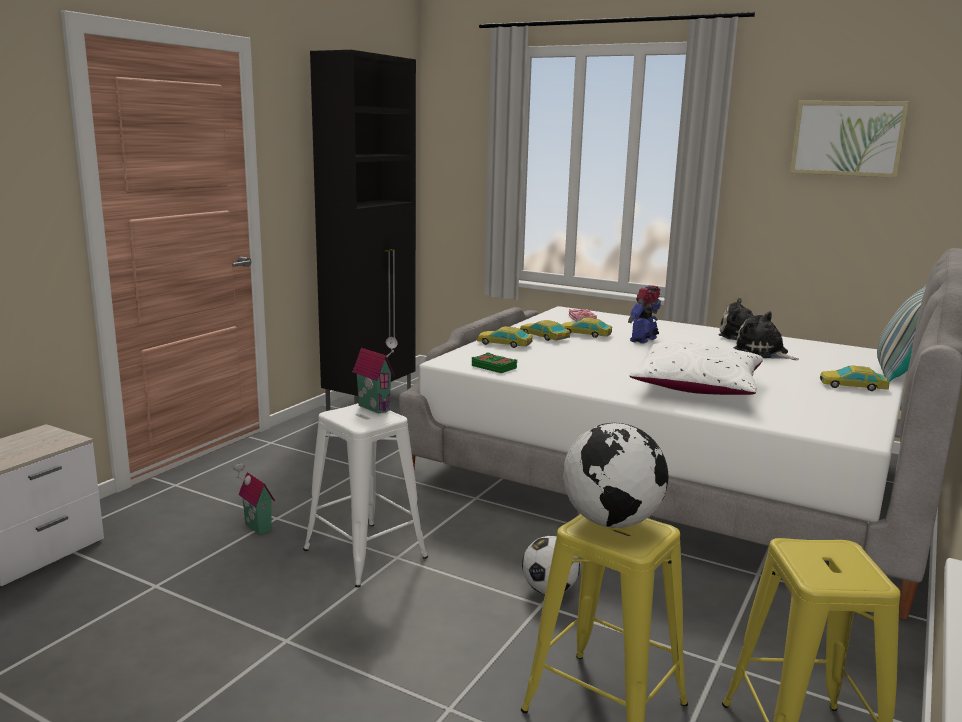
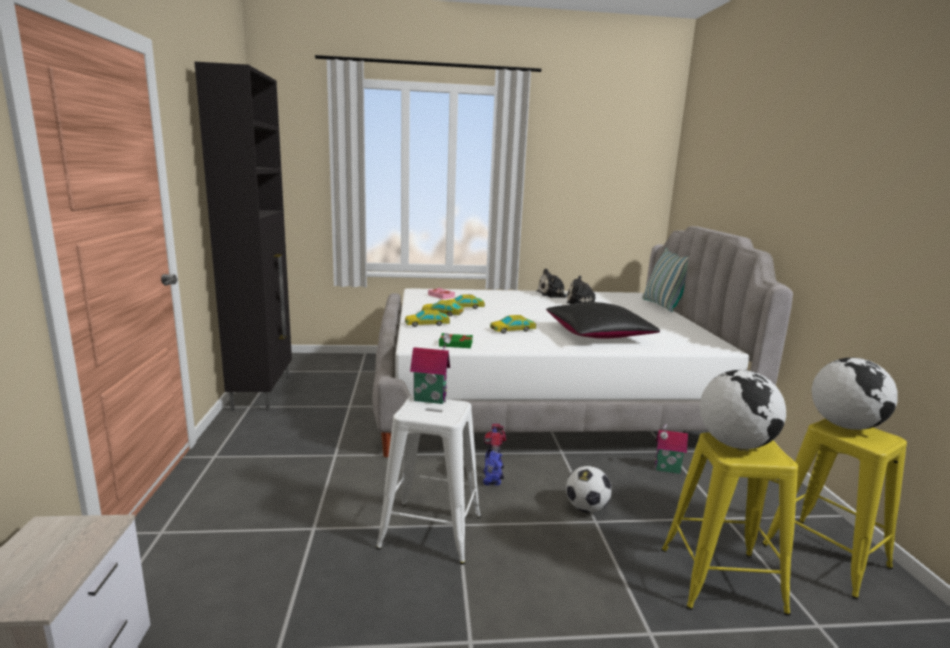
camera: 35 degrees left, 0 degrees up
toy house [233,462,275,535] -> toy house moved to [654,423,688,474]
toy robot [628,285,661,344] -> toy robot moved to [483,424,506,486]
white pillow [629,342,763,395] -> black pillow [546,302,660,339]
picture [790,101,909,178] -> none
toy car [820,366,889,391] -> toy car moved to [490,315,536,334]
none -> globe [811,358,898,430]

